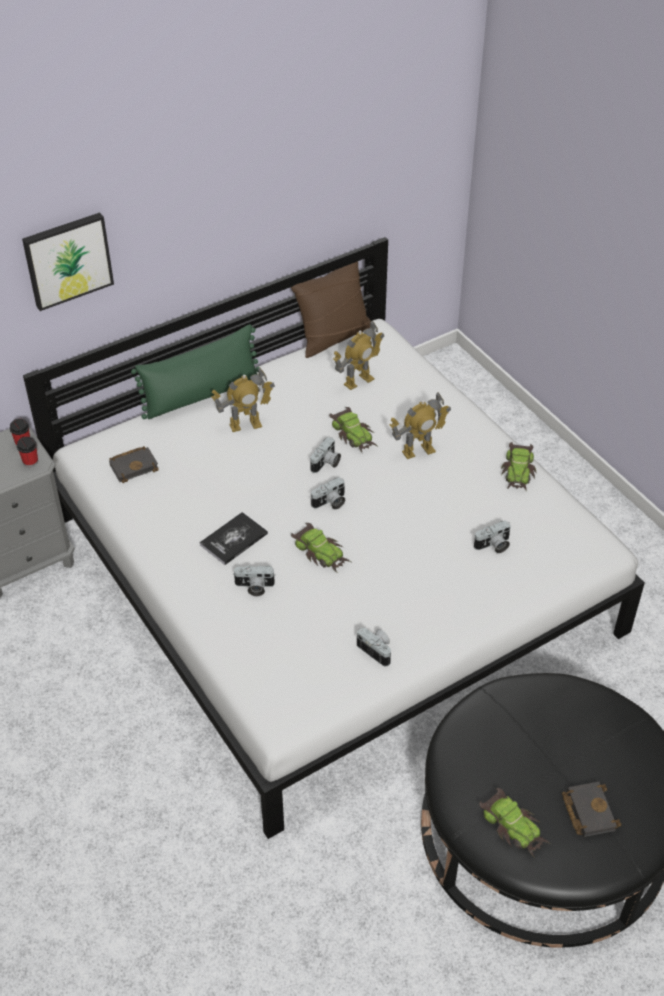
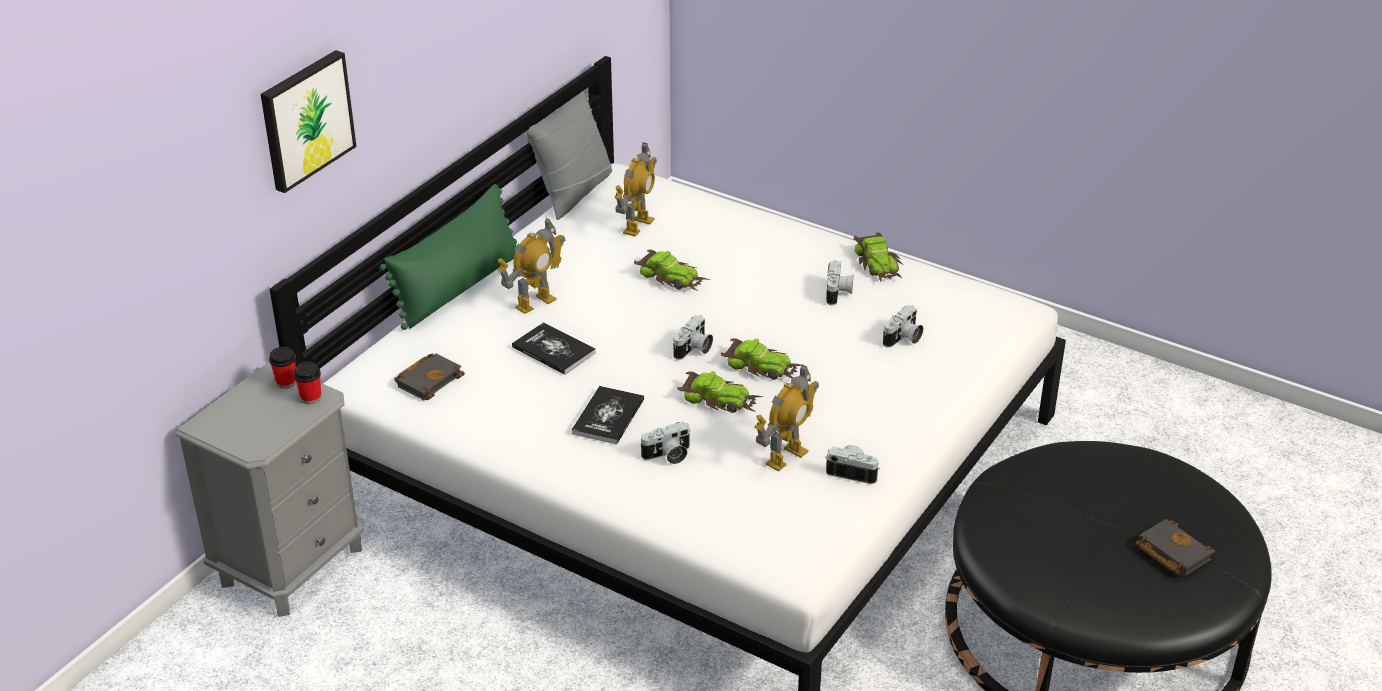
camera: 25 degrees left, 10 degrees down
brown pillow [291,261,371,358] -> grey pillow [526,91,612,220]
camera [310,437,341,473] -> camera moved to [826,260,854,305]
toy robot [390,392,451,459] -> toy robot moved to [755,365,819,471]
toy car [479,788,550,858] -> toy car moved to [721,338,805,380]
none -> book [512,322,596,375]

